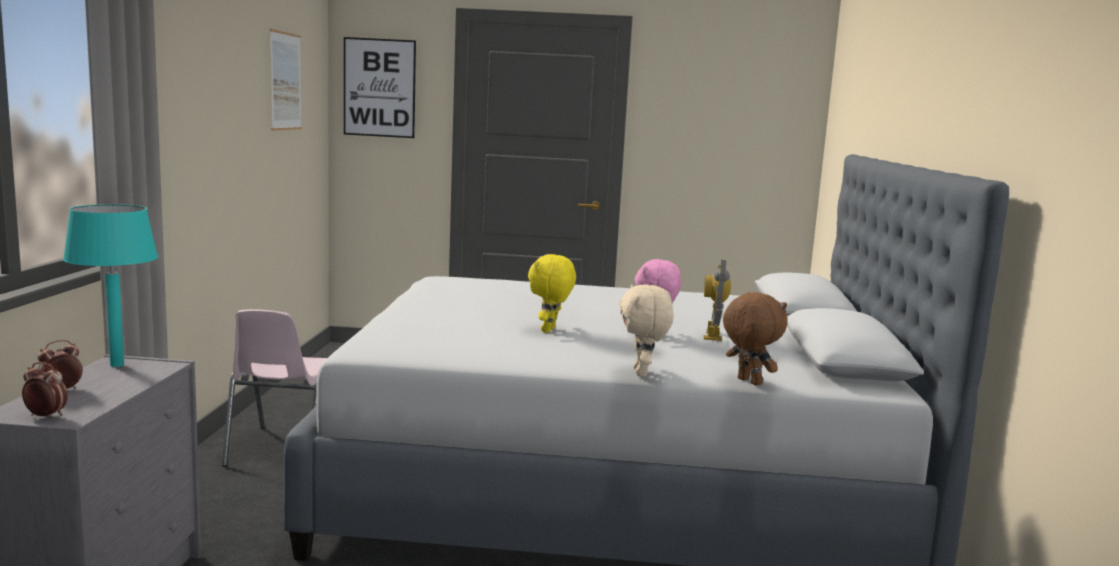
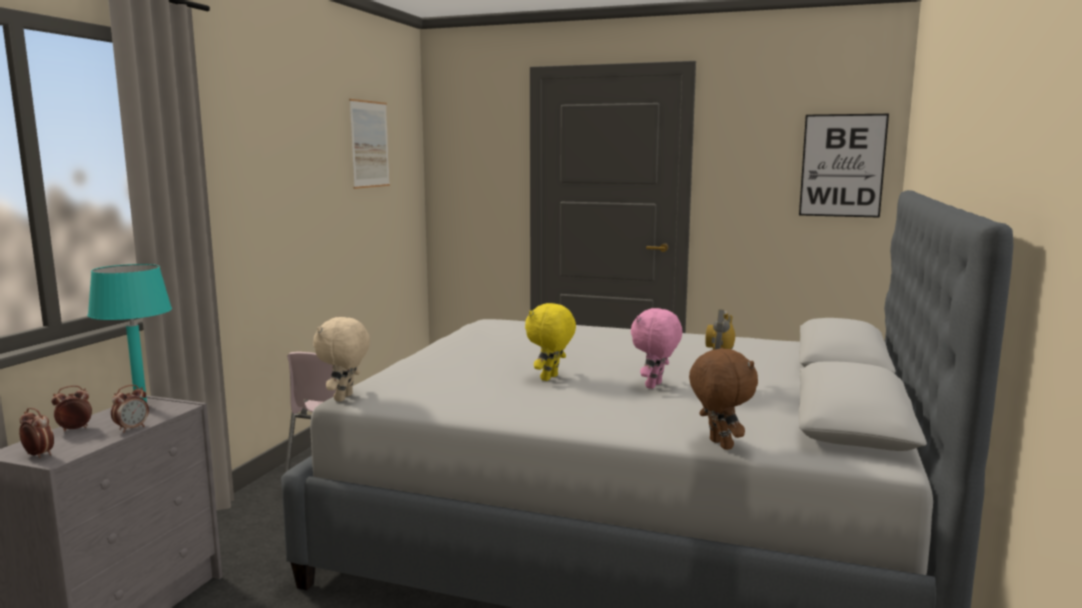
camera: 15 degrees right, 0 degrees up
picture [344,37,416,138] -> picture moved to [799,114,889,218]
beige plush toy [619,285,673,377] -> beige plush toy moved to [313,317,370,402]
none -> alarm clock [111,385,149,432]

